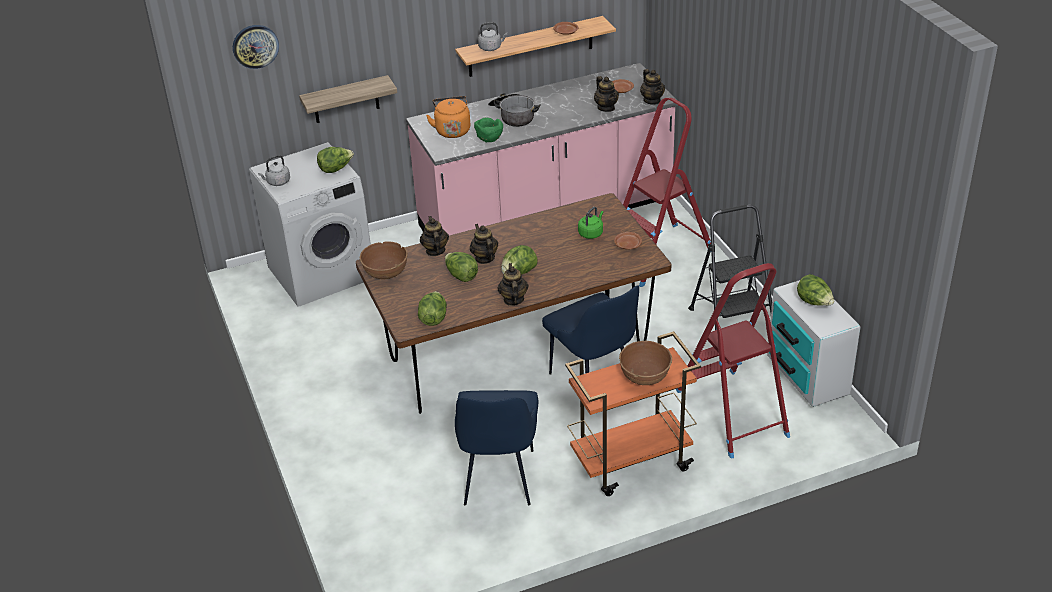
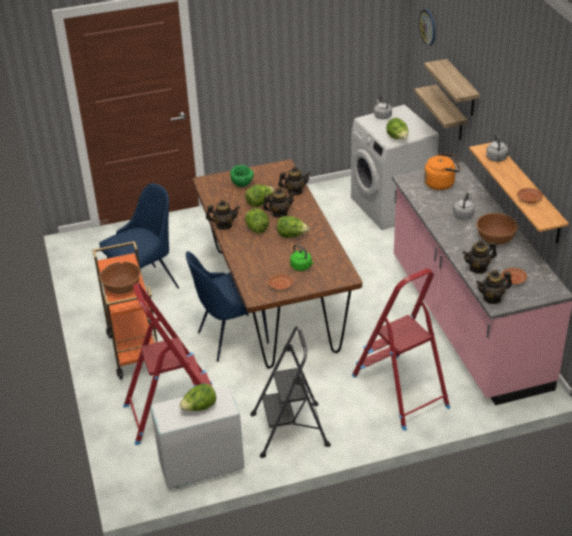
camera: 95 degrees right, 0 degrees up
brown bowl [360,241,408,279] -> brown bowl moved to [476,213,518,245]
lettuce [418,291,447,326] -> lettuce moved to [277,216,309,238]
blue chair [455,390,538,505] -> blue chair turned 135 degrees clockwise [99,183,179,289]
green bowl [474,118,503,142] -> green bowl moved to [230,165,254,187]
cooking pot [488,93,541,127] -> grey kettle [453,192,475,220]
none -> shelf [424,59,480,116]

